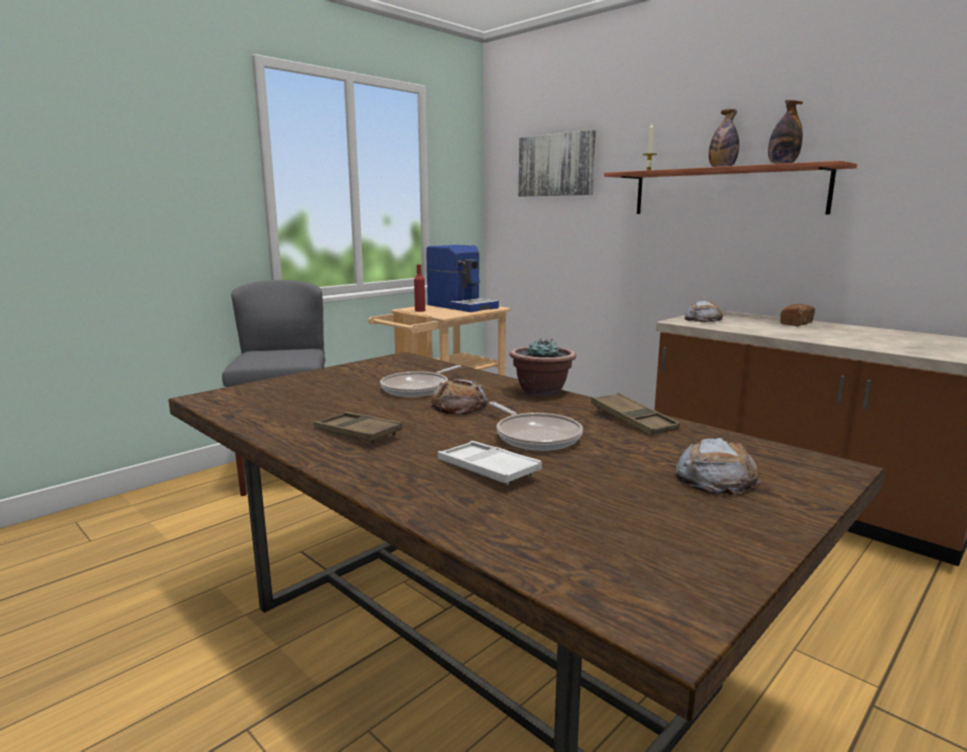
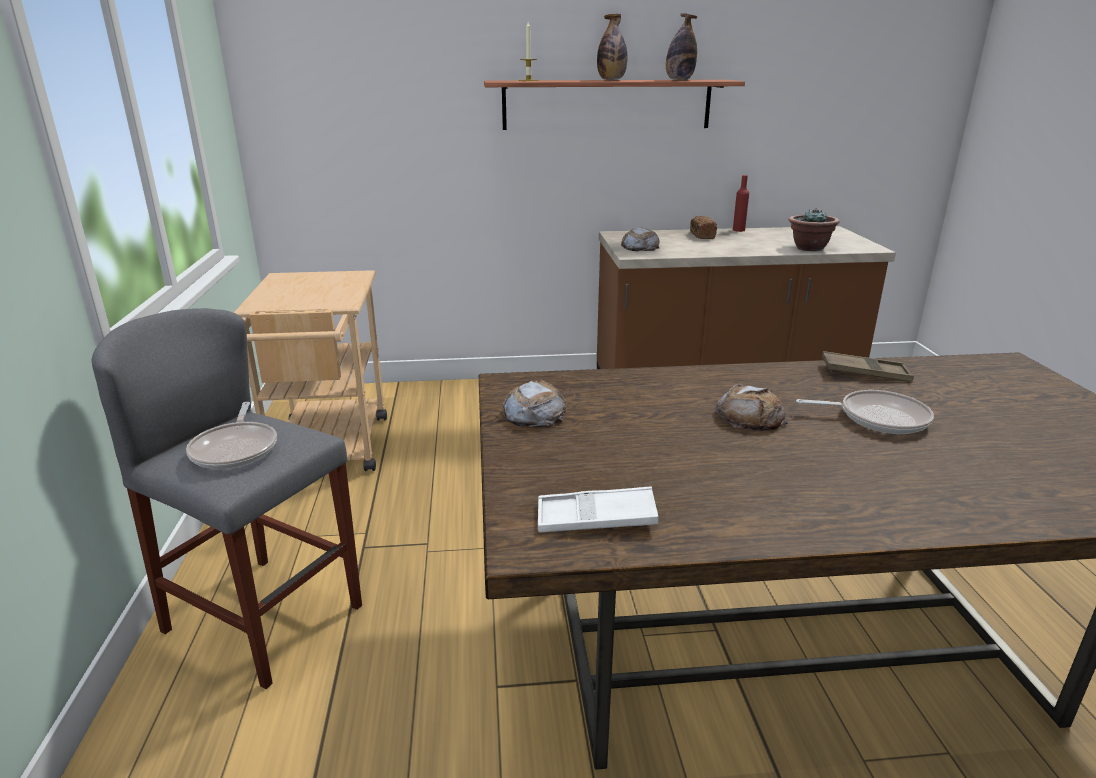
camera: 50 degrees left, 10 degrees up
brown tray [314,412,403,443] -> none
frying pan [380,365,462,397] -> frying pan moved to [186,402,277,469]
red bottle [414,264,425,312] -> red bottle moved to [733,175,749,232]
coffee machine [426,245,499,312] -> none
white tray [438,441,542,485] -> white tray moved to [538,487,659,532]
potted plant [509,338,576,397] -> potted plant moved to [789,208,840,251]
picture [518,130,596,196] -> none
bread [675,438,761,495] -> bread moved to [502,379,567,428]

